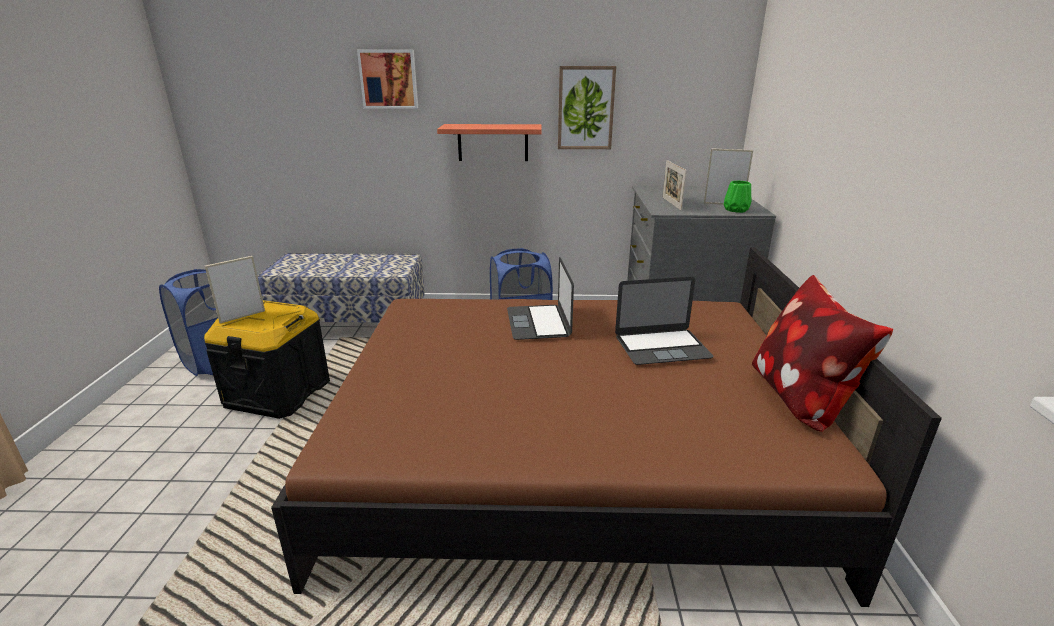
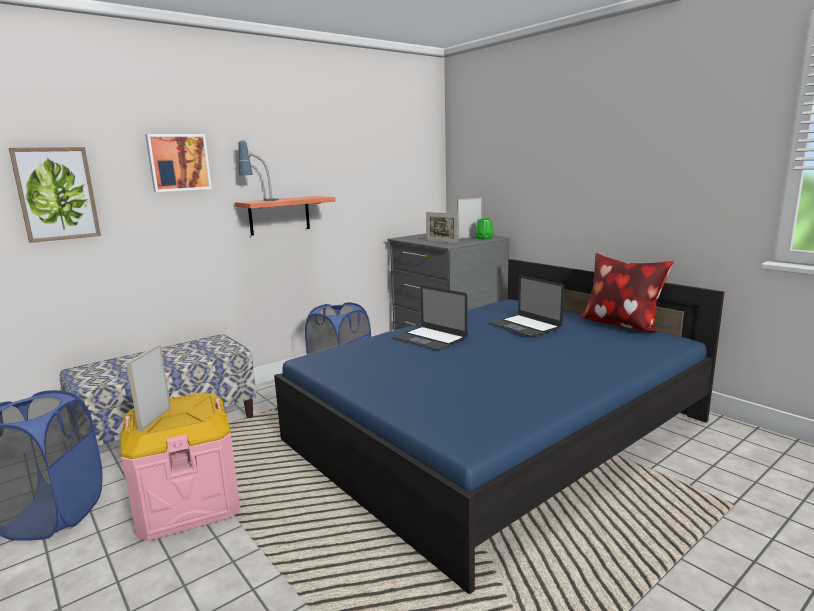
camera: 40 degrees left, 10 degrees down
black storage box [204,300,330,419] -> pink storage box [120,392,241,541]
brown bed [271,247,942,607] -> blue bed [274,259,724,595]
picture [558,66,616,149] -> picture moved to [9,147,101,243]
laptop [615,277,714,365] -> laptop turned 105 degrees clockwise [489,275,564,337]
none -> table lamp [238,141,279,201]

